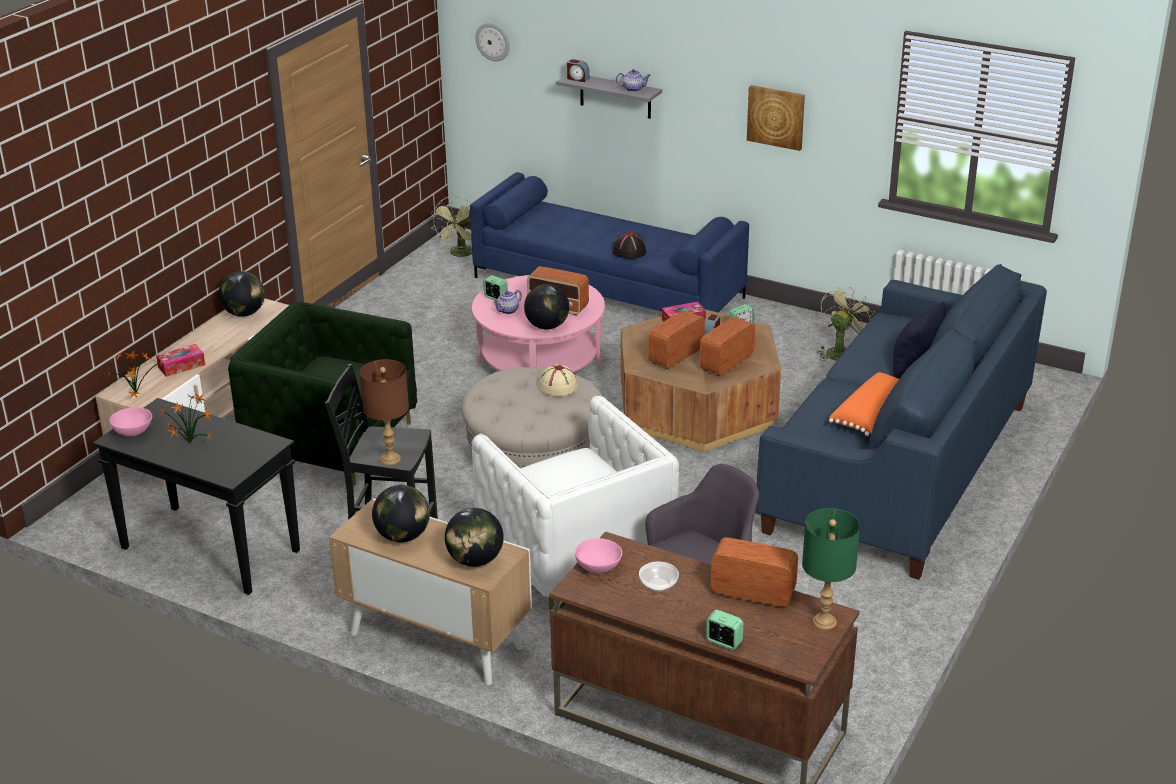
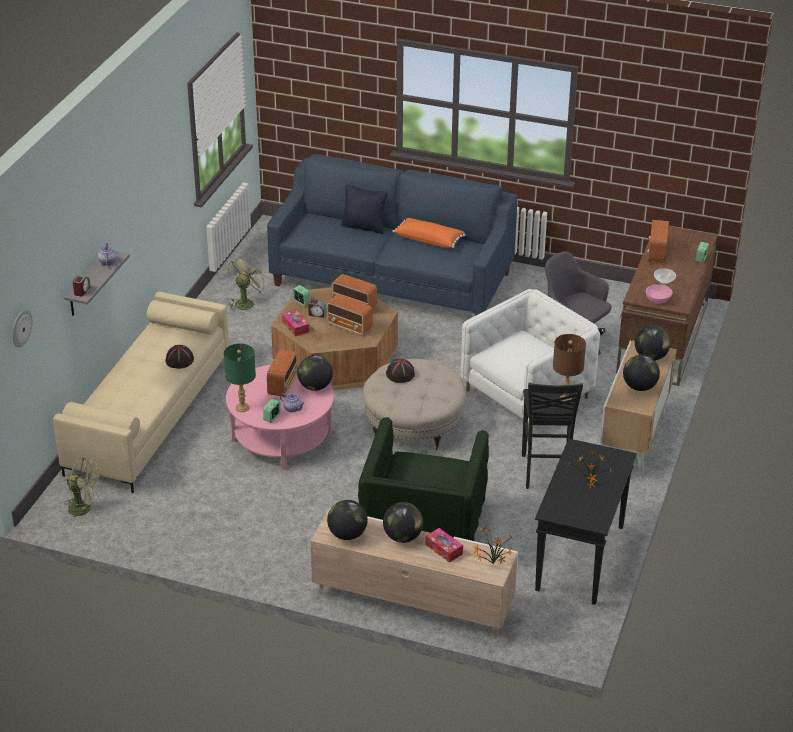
camera: 100 degrees left, 5 degrees up
pink bowl [110,407,152,437] -> none
blue sofa [470,172,749,313] -> beige sofa [53,291,229,493]
beige hat [538,364,578,396] -> black hat [386,359,415,383]
picture [747,85,805,151] -> none
green table lamp [802,508,860,630] -> green table lamp moved to [224,343,256,412]
green fan [816,287,875,361] -> green fan turned 90 degrees clockwise [228,256,268,311]
none -> globe [383,502,423,543]

